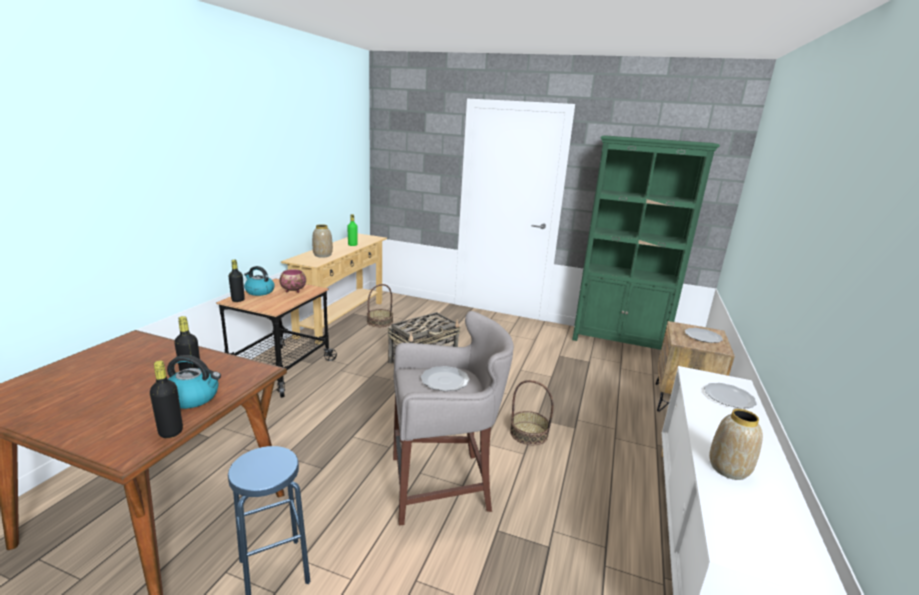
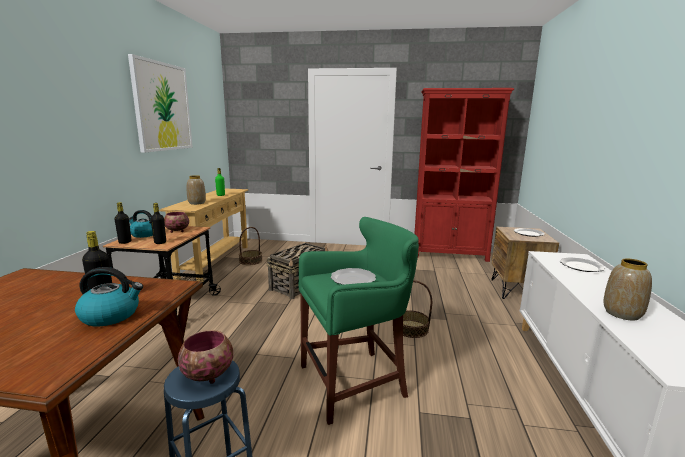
camera: 10 degrees left, 5 degrees down
black bottle [150,360,183,438] -> black bottle moved to [151,203,166,244]
grey stool [393,311,514,525] -> green stool [299,217,419,425]
green bookcase [572,135,720,350] -> red bookcase [414,88,514,262]
none -> picture [128,54,193,153]
none -> bowl [178,330,233,384]

